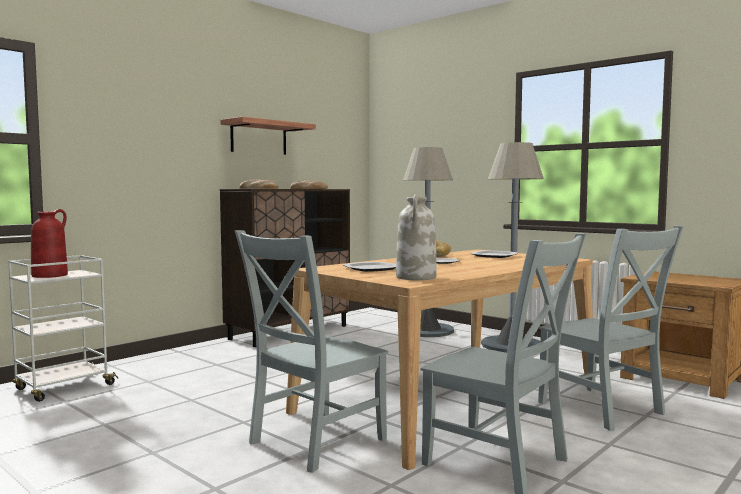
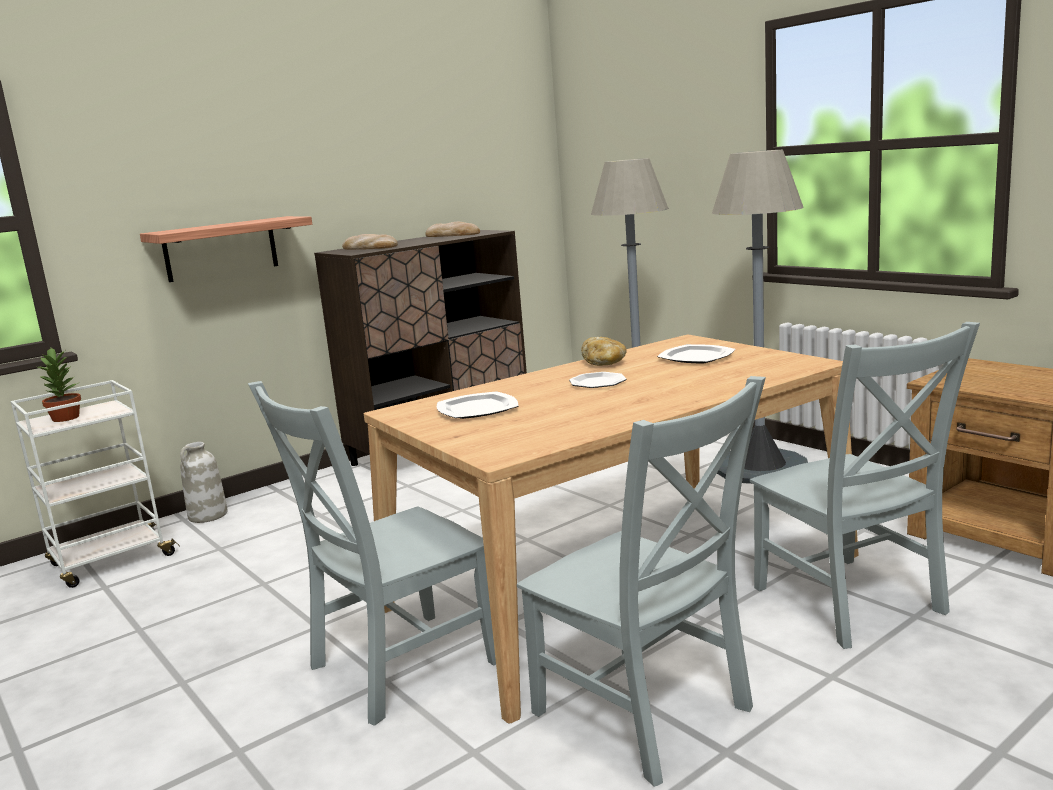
camera: 10 degrees right, 10 degrees up
red vase [31,209,68,278] -> potted plant [35,348,81,422]
shelf [221,117,316,155] -> shelf moved to [140,216,312,282]
white vase [396,194,436,280] -> white vase moved to [180,442,228,523]

